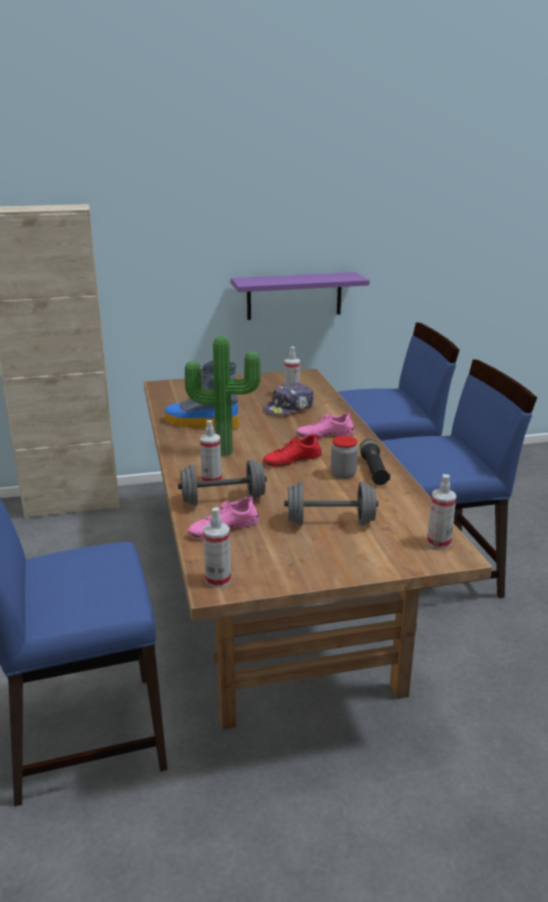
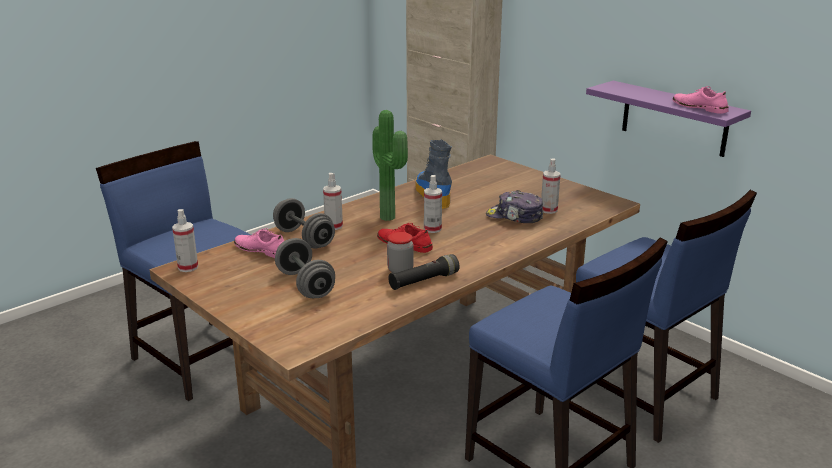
camera: 60 degrees right, 0 degrees up
pink shoe [296,412,355,439] -> pink shoe moved to [673,86,729,114]
spray bottle [427,474,457,549] -> spray bottle moved to [424,175,442,233]

